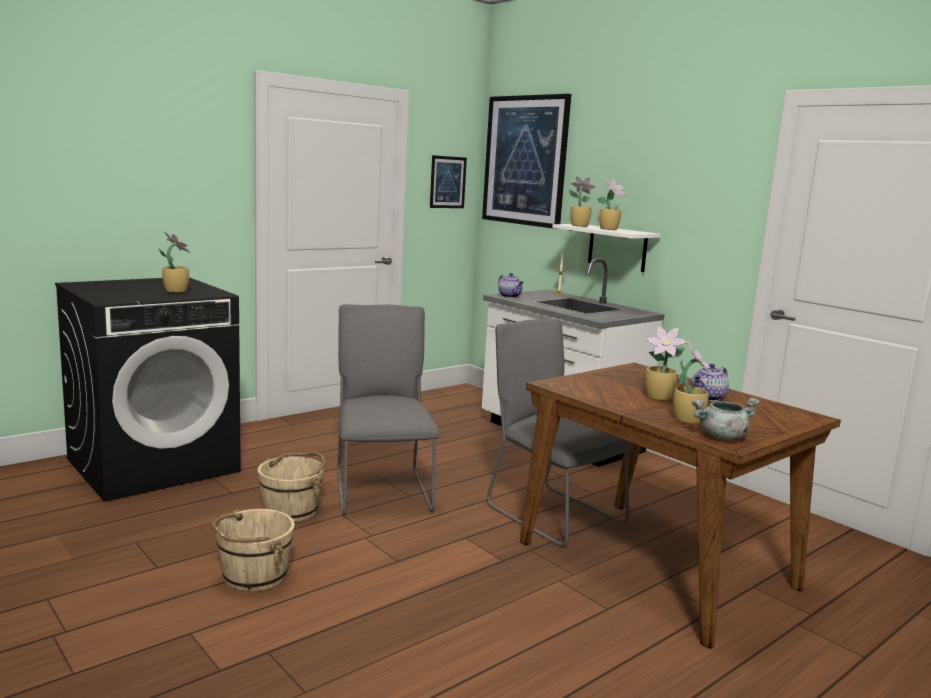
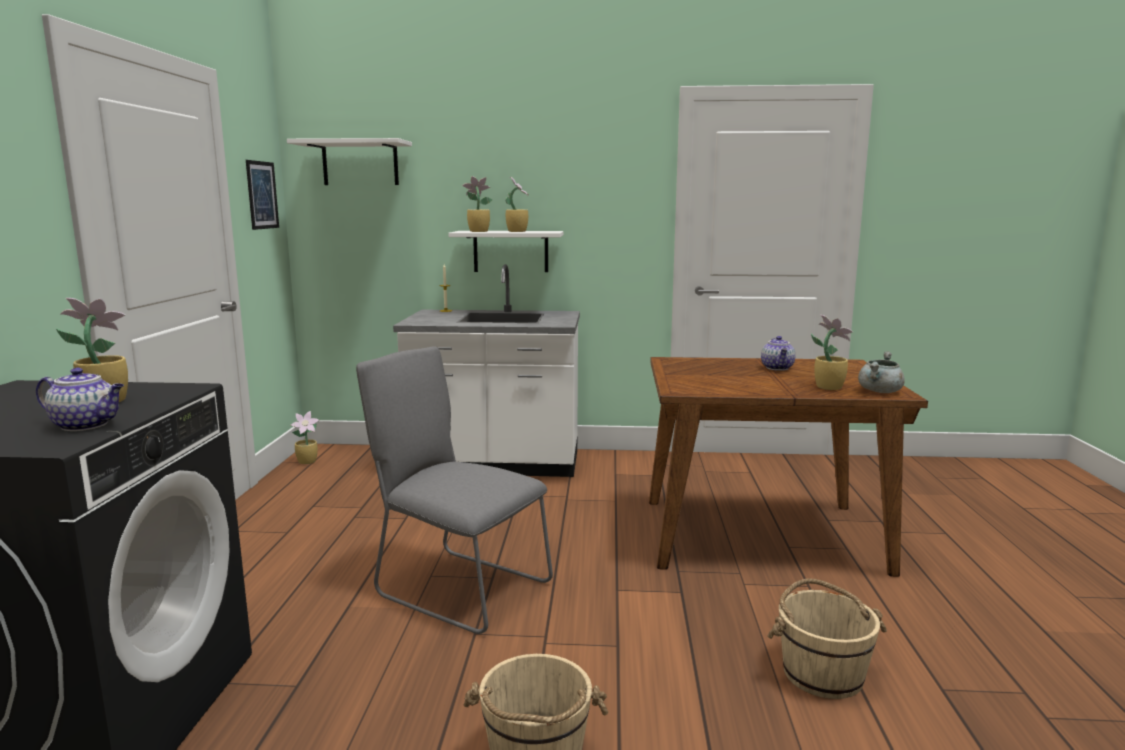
camera: 45 degrees left, 0 degrees up
beige bucket [258,452,326,522] -> beige bucket moved to [767,578,887,699]
picture [482,94,571,229] -> white shelf [287,138,412,185]
grey chair [487,319,633,546] -> none
teapot [498,273,524,298] -> teapot moved to [36,367,124,431]
potted plant [645,326,687,401] -> potted plant moved to [291,411,320,464]

